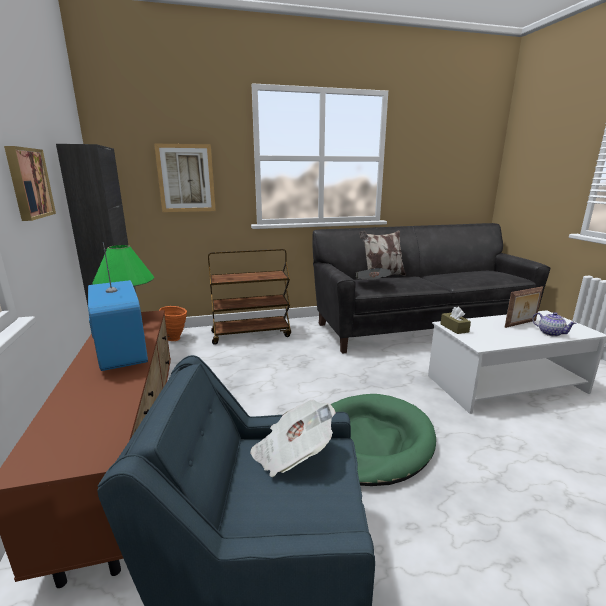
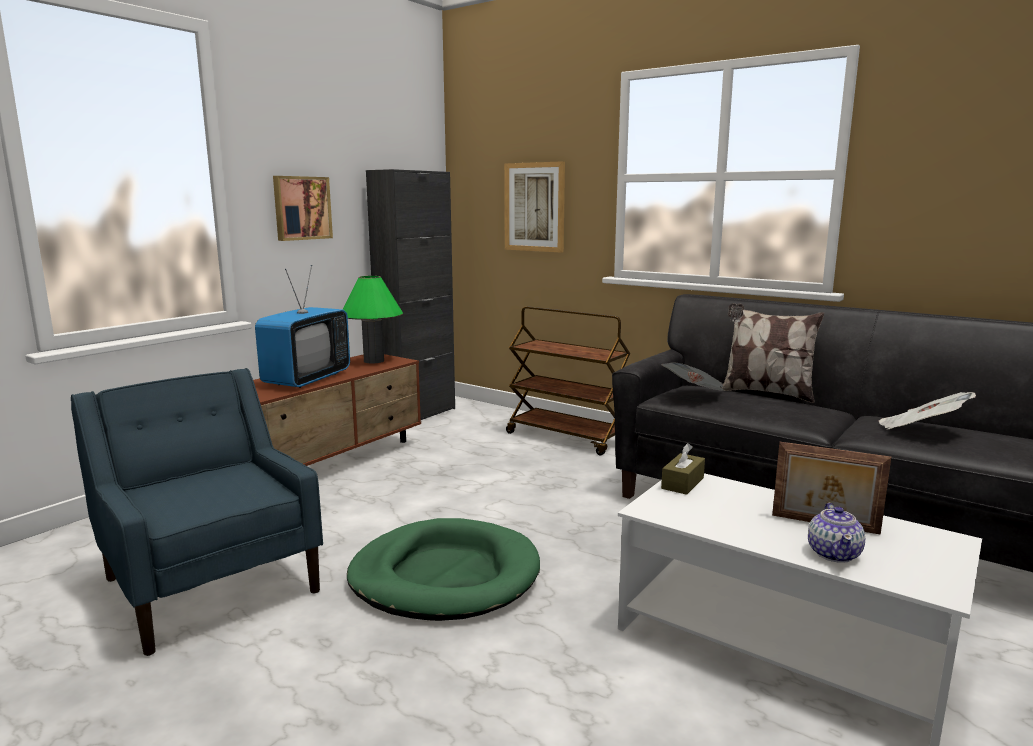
camera: 50 degrees right, 5 degrees down
orange vase [159,306,187,341] -> none
newspaper [250,400,336,477] -> newspaper moved to [879,392,976,429]

